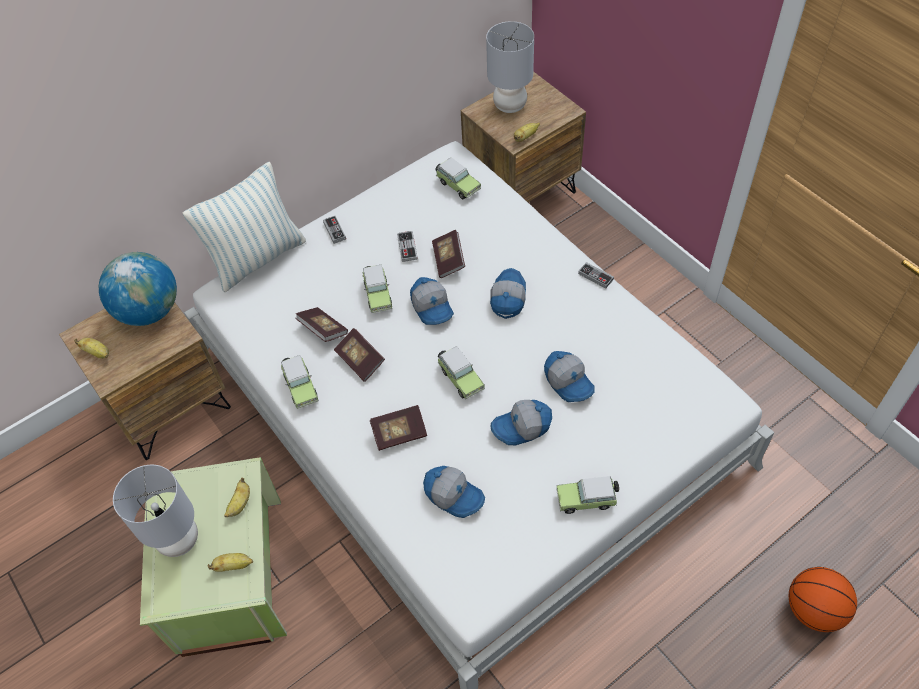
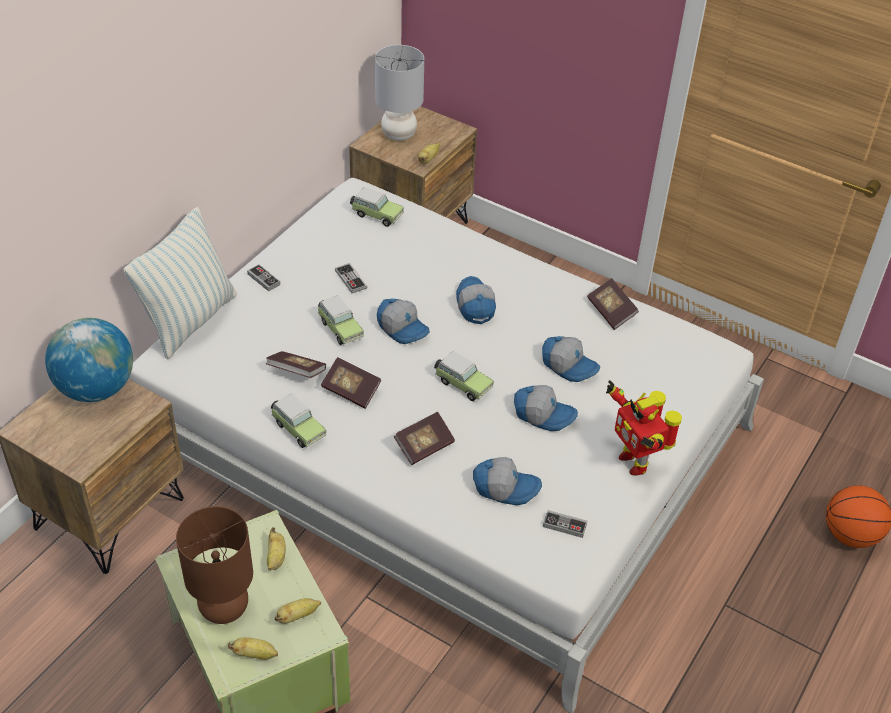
camera: 25 degrees left, 10 degrees down
banana [74,338,109,359] -> banana moved to [228,637,278,660]
grey table lamp [113,465,198,557] -> brown table lamp [176,506,253,624]
book [432,230,465,278] -> book moved to [587,278,639,330]
cap [491,400,552,445] -> cap turned 120 degrees counterclockwise [514,385,578,431]
toy car [556,476,619,514] -> toy robot [606,380,682,476]
game controller [578,262,614,289] -> game controller moved to [543,510,587,538]

